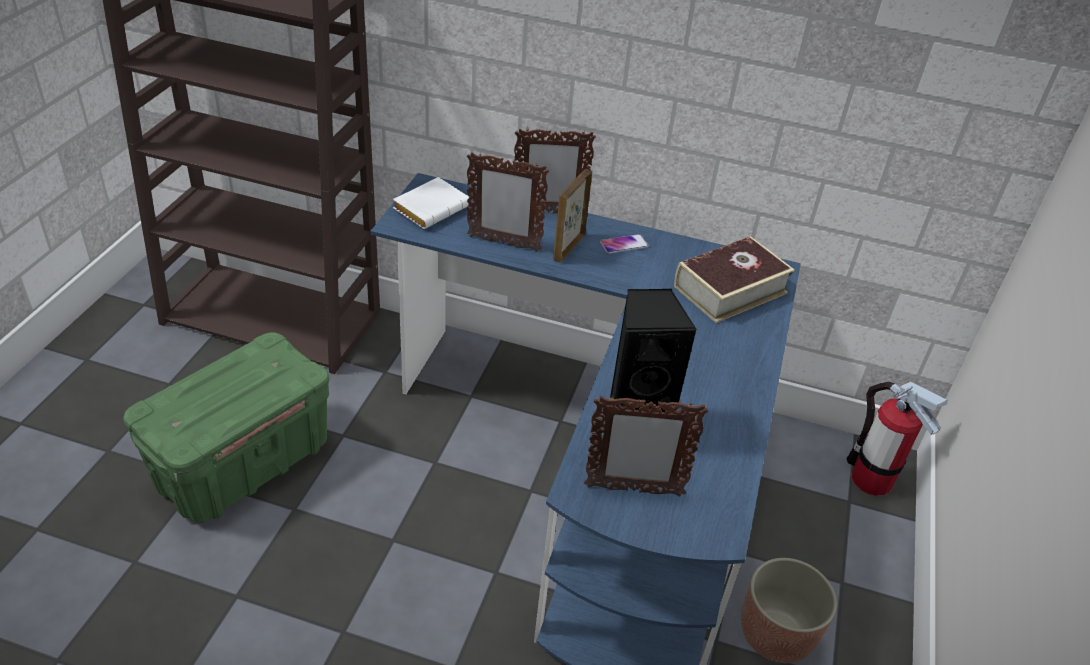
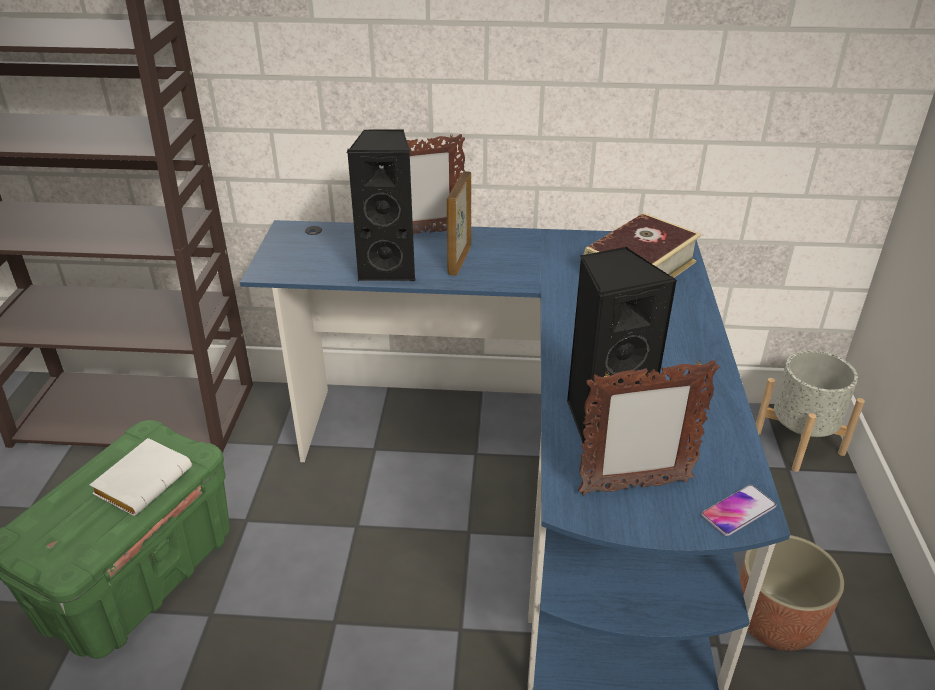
camera: 10 degrees left, 5 degrees down
white book [393,177,469,229] -> white book moved to [90,438,192,516]
picture frame [467,152,549,252] -> black speaker [346,129,416,282]
phone [600,234,649,254] -> phone moved to [701,485,776,536]
fire extinguisher [847,382,948,496] -> grey planter [756,350,865,472]

